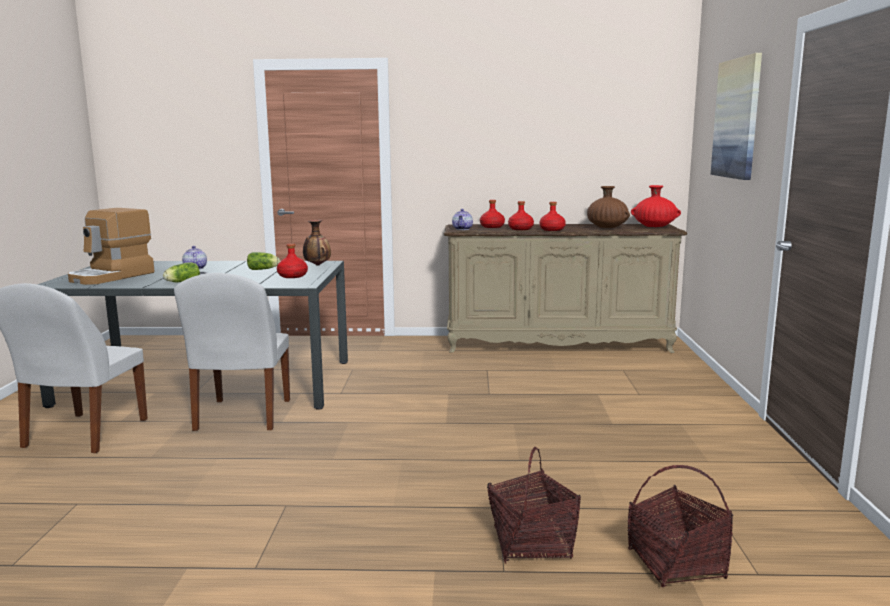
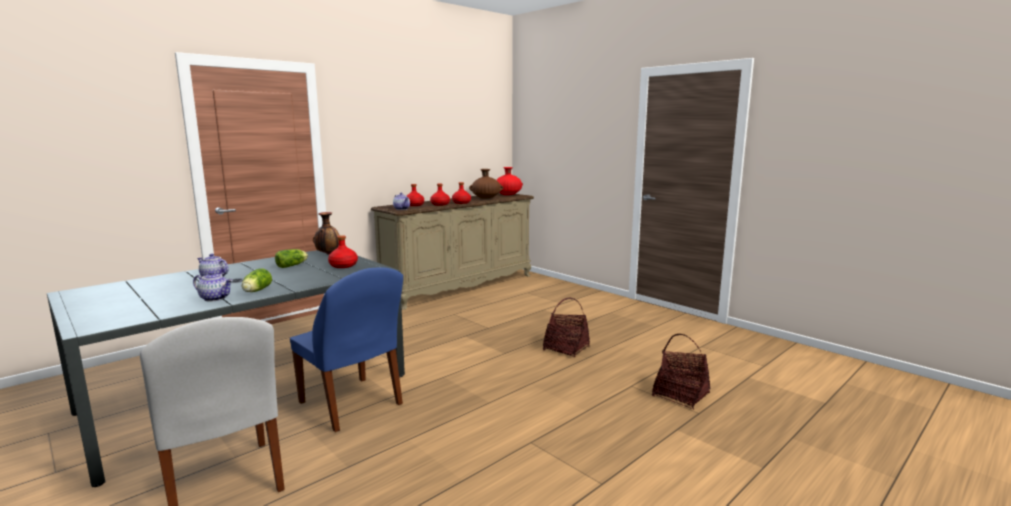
camera: 45 degrees left, 0 degrees up
coffee machine [68,208,155,285] -> none
white chair [174,273,290,431] -> blue chair [290,267,403,432]
basket [628,465,733,587] -> basket moved to [543,298,590,357]
picture [711,53,762,180] -> none
none -> teapot [193,271,233,302]

